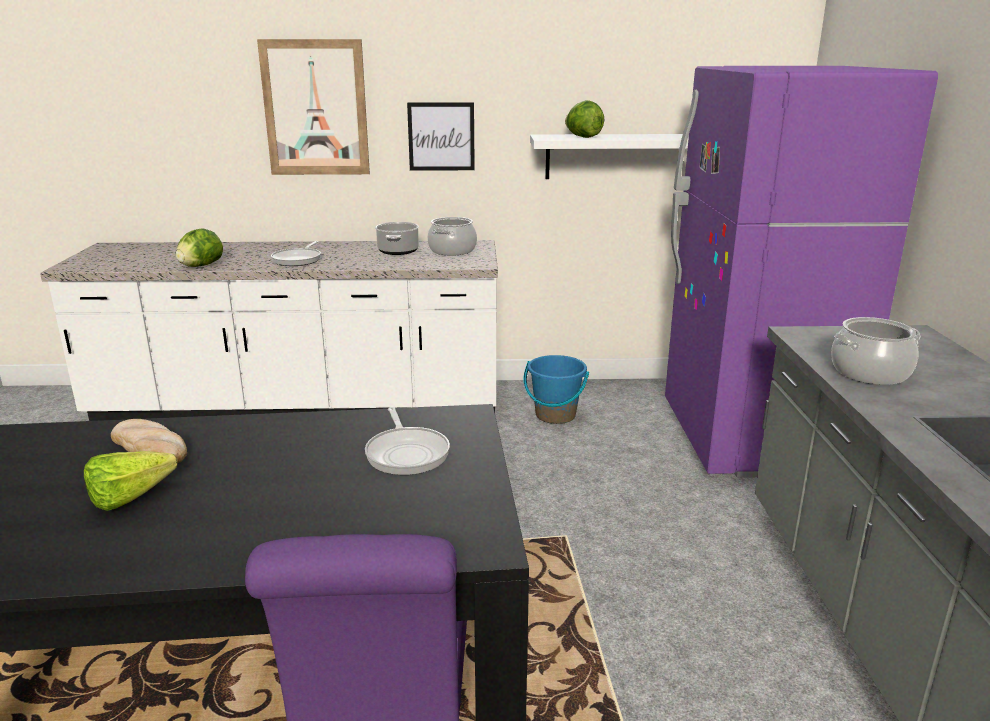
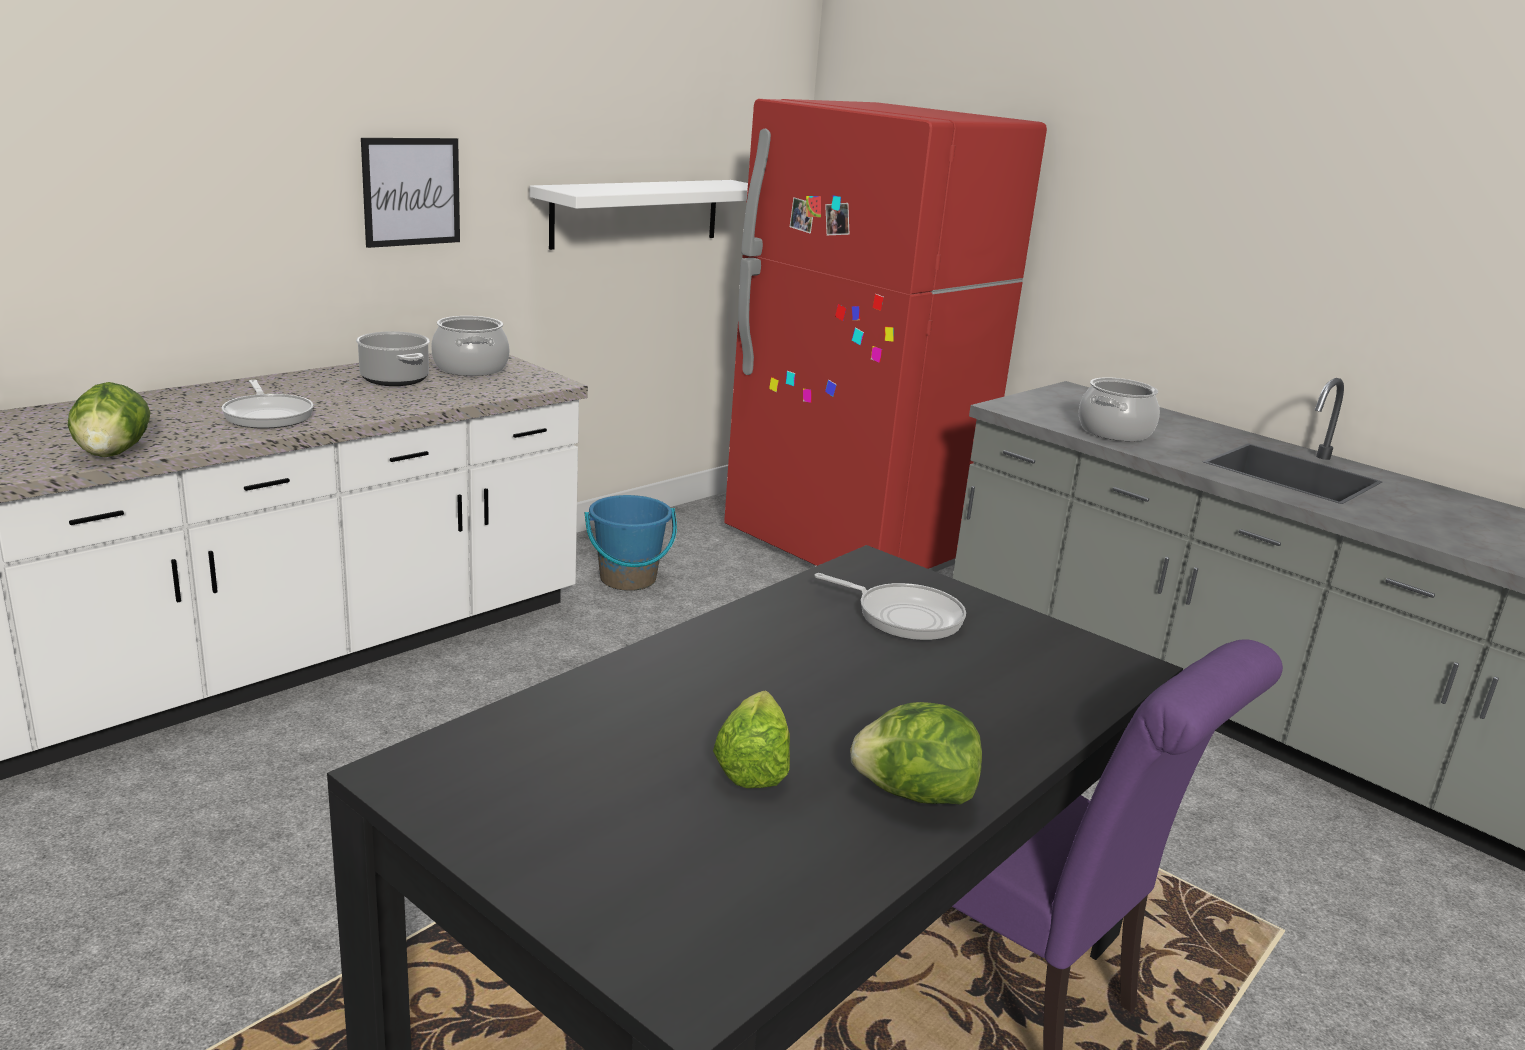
camera: 45 degrees left, 0 degrees up
bread [111,419,187,463] -> none
picture [257,39,370,175] -> none
lettuce [565,100,604,138] -> lettuce moved to [850,702,982,804]
purple fridge [665,66,938,478] -> red fridge [724,99,1047,572]

